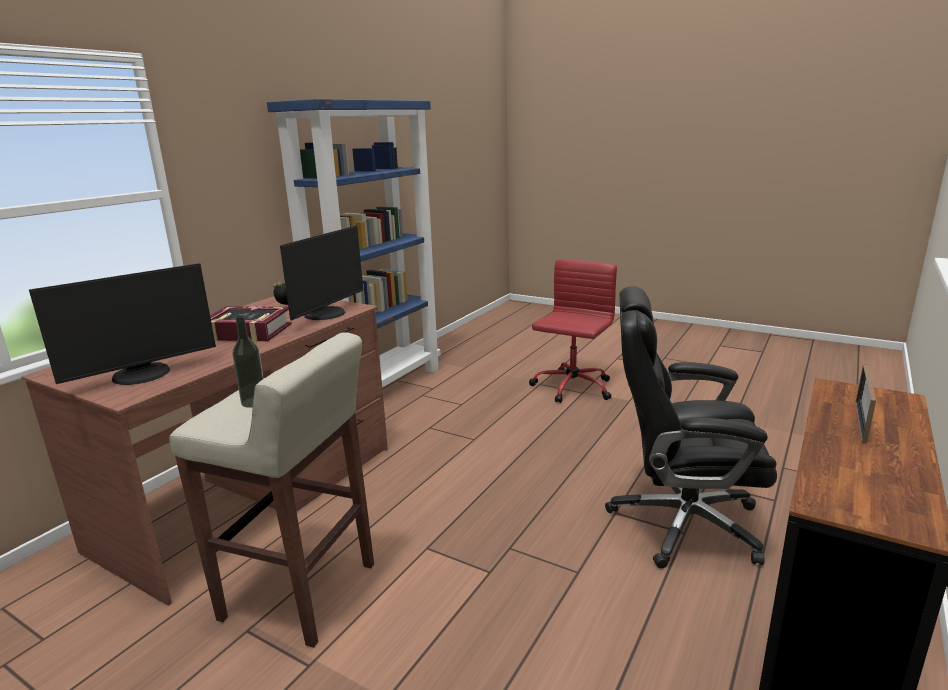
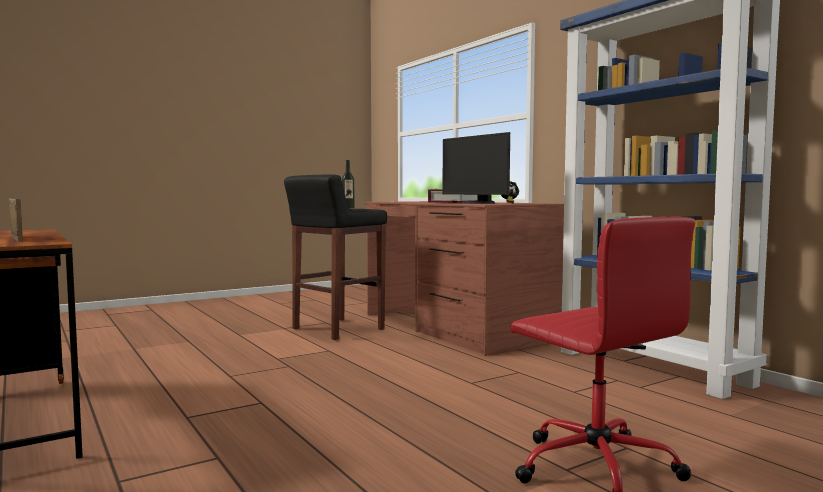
camera: 115 degrees right, 15 degrees down
monitor [29,263,216,385] -> none
beige stool [169,332,374,648] -> black stool [284,174,387,340]
black office chair [605,286,777,568] -> none

